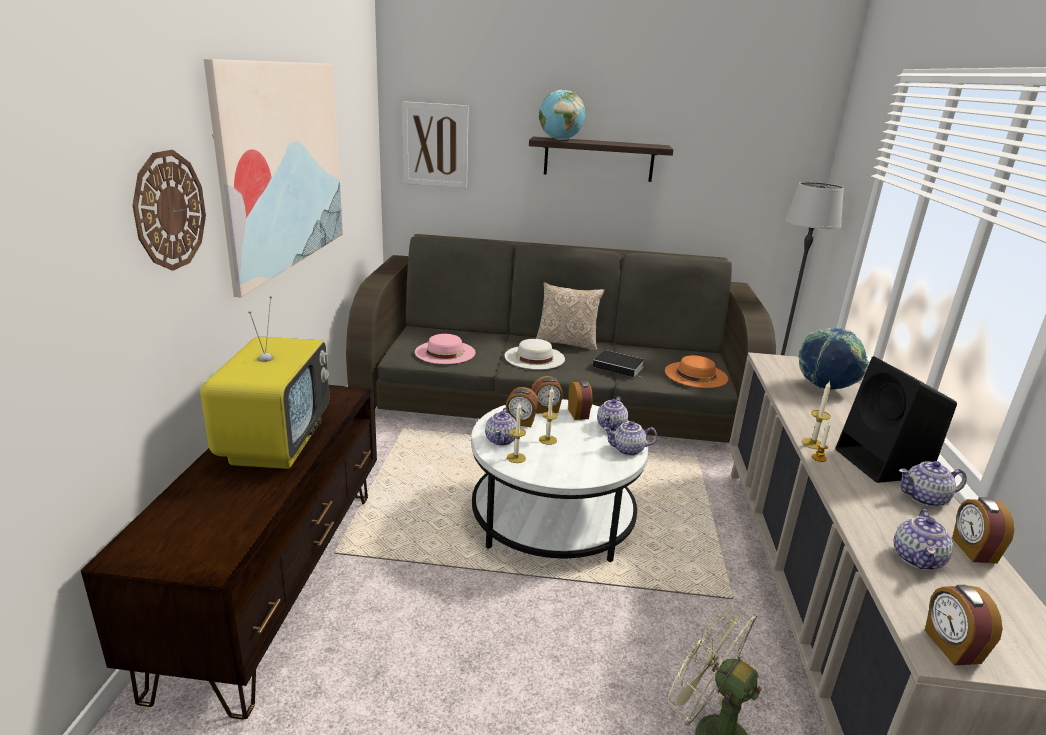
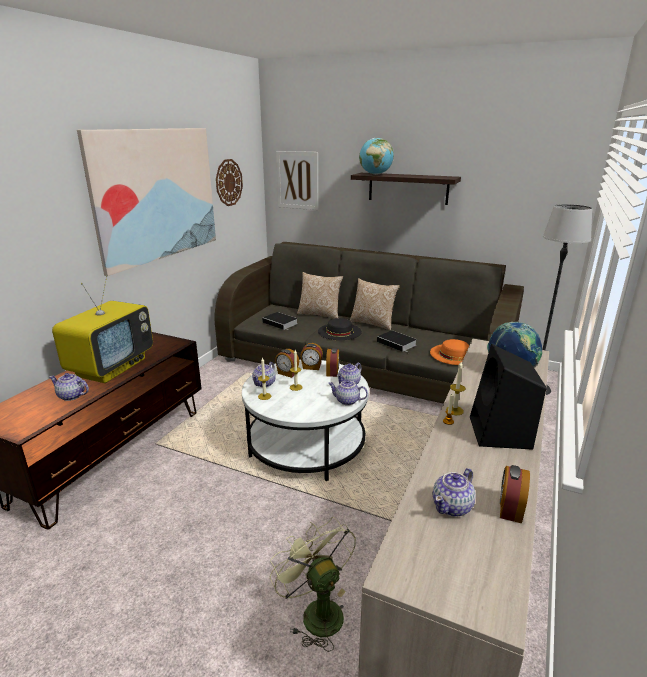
camera: 20 degrees right, 0 degrees up
wall clock [132,150,206,271] -> wall clock moved to [216,159,243,206]
pink hat [415,334,475,364] -> book [262,312,298,331]
white hat [505,339,565,370] -> black hat [318,318,362,340]
teapot [899,461,967,507] -> teapot moved to [49,373,89,401]
alarm clock [925,585,1003,665] -> none
none -> pillow [297,272,344,319]

